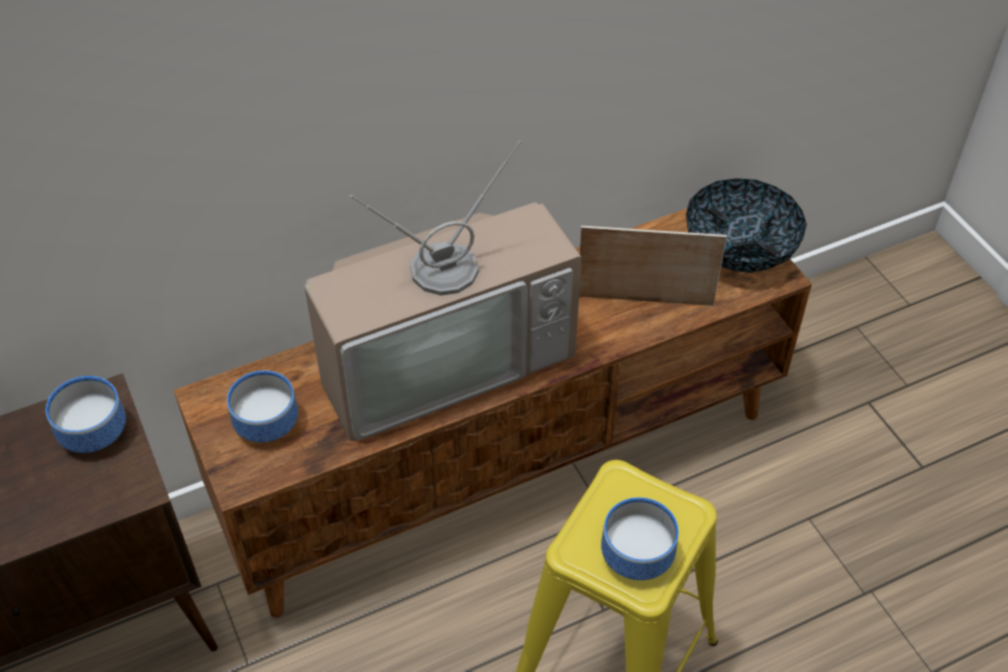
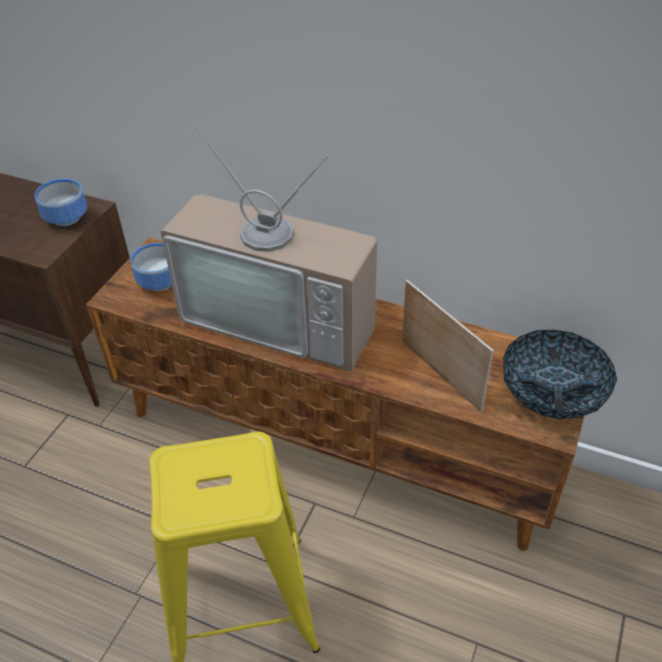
camera: 50 degrees right, 5 degrees down
bowl [601,497,679,580] -> none

